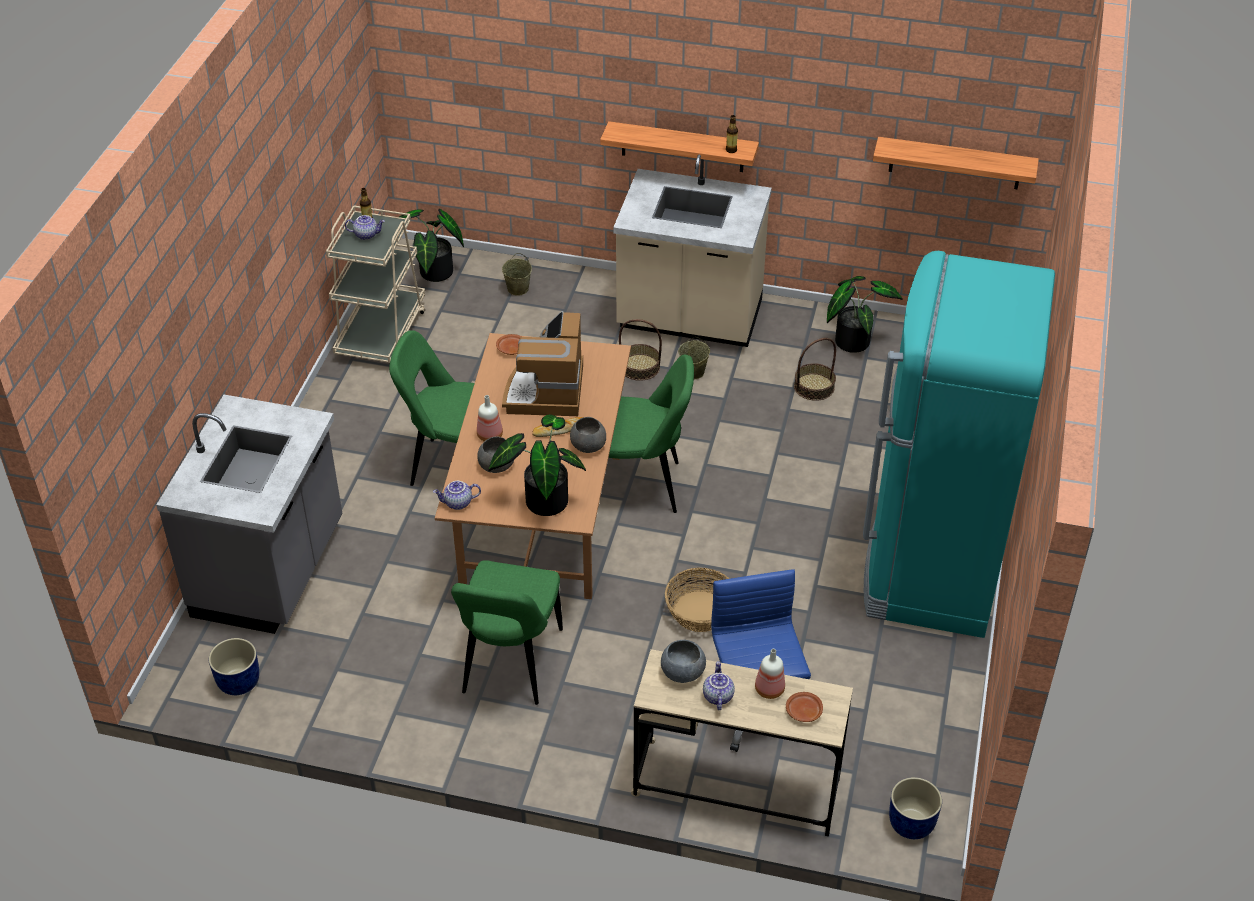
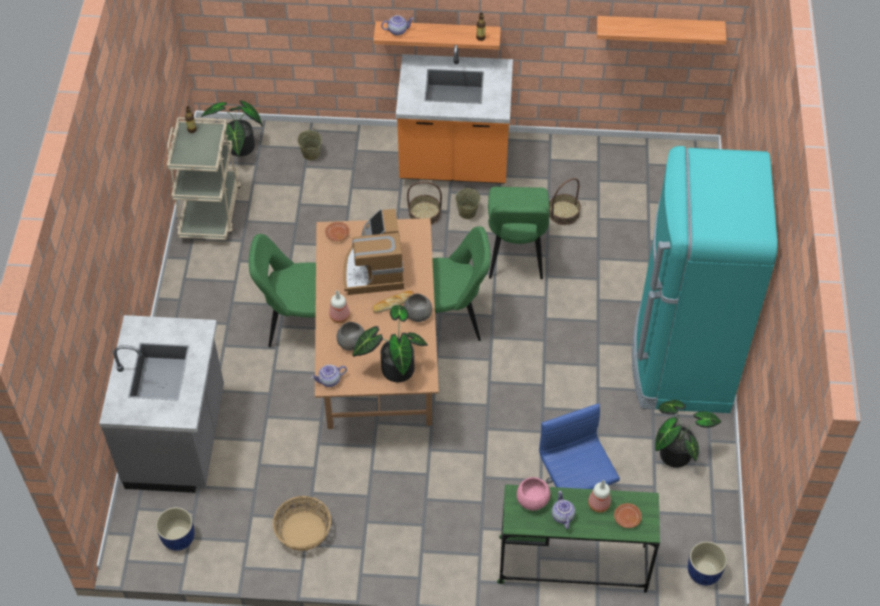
camera: 10 degrees left, 10 degrees up
teapot [345,215,385,240] -> teapot moved to [381,15,414,36]
green chair [451,560,563,705] -> green chair moved to [488,187,549,279]
beige counter [613,155,772,347] -> orange counter [396,45,513,184]
beige desk [631,649,853,836] -> green desk [497,484,660,593]
grey bowl [661,640,706,683] -> pink bowl [517,477,550,511]
basket [665,568,729,632] -> basket moved to [273,496,331,551]
potted plant [827,276,903,353] -> potted plant moved to [655,400,721,468]

